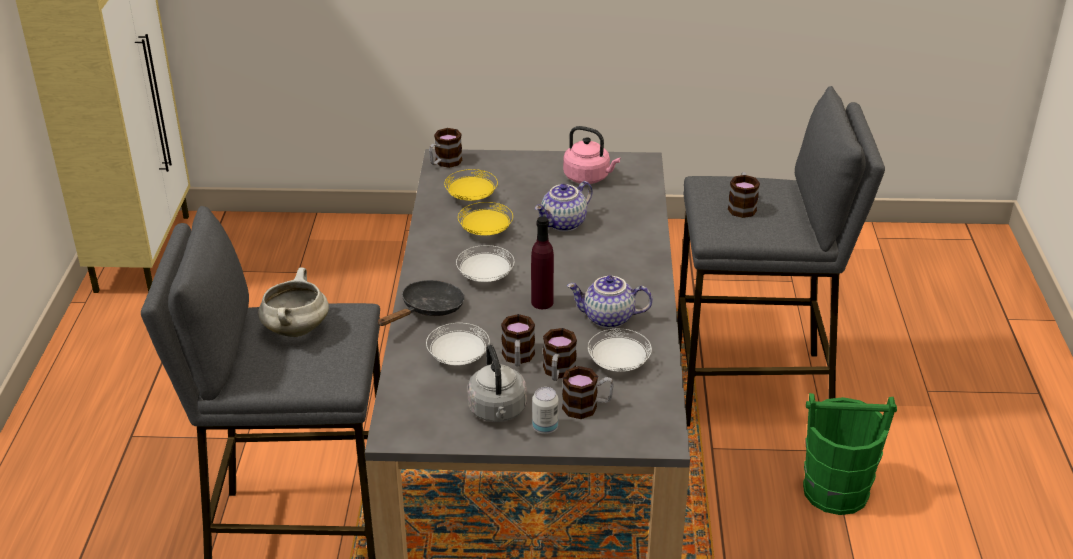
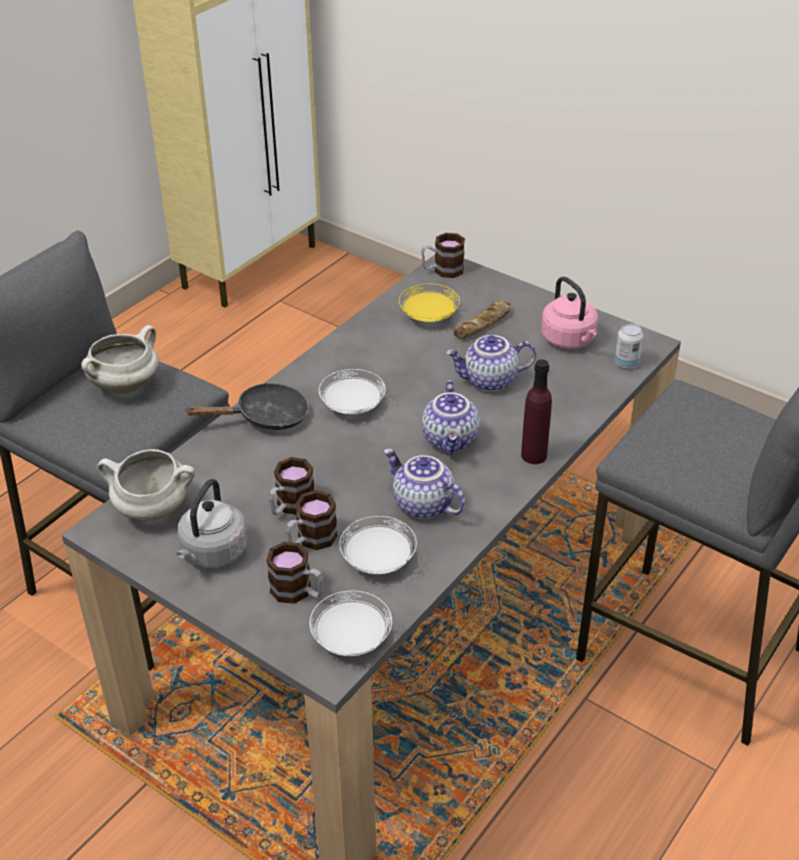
camera: 35 degrees right, 5 degrees up
white plate [426,323,490,365] -> white plate moved to [310,591,392,656]
yellow plate [458,202,513,236] -> none
purple bottle [531,216,554,309] -> purple bottle moved to [521,359,552,464]
can [532,387,559,434] -> can moved to [615,323,643,369]
mug [728,172,760,218] -> none
green bucket [803,393,897,515] -> none
none -> white cooking pot [97,449,195,521]
none -> teapot [422,380,480,454]
none -> bread [453,301,511,339]

